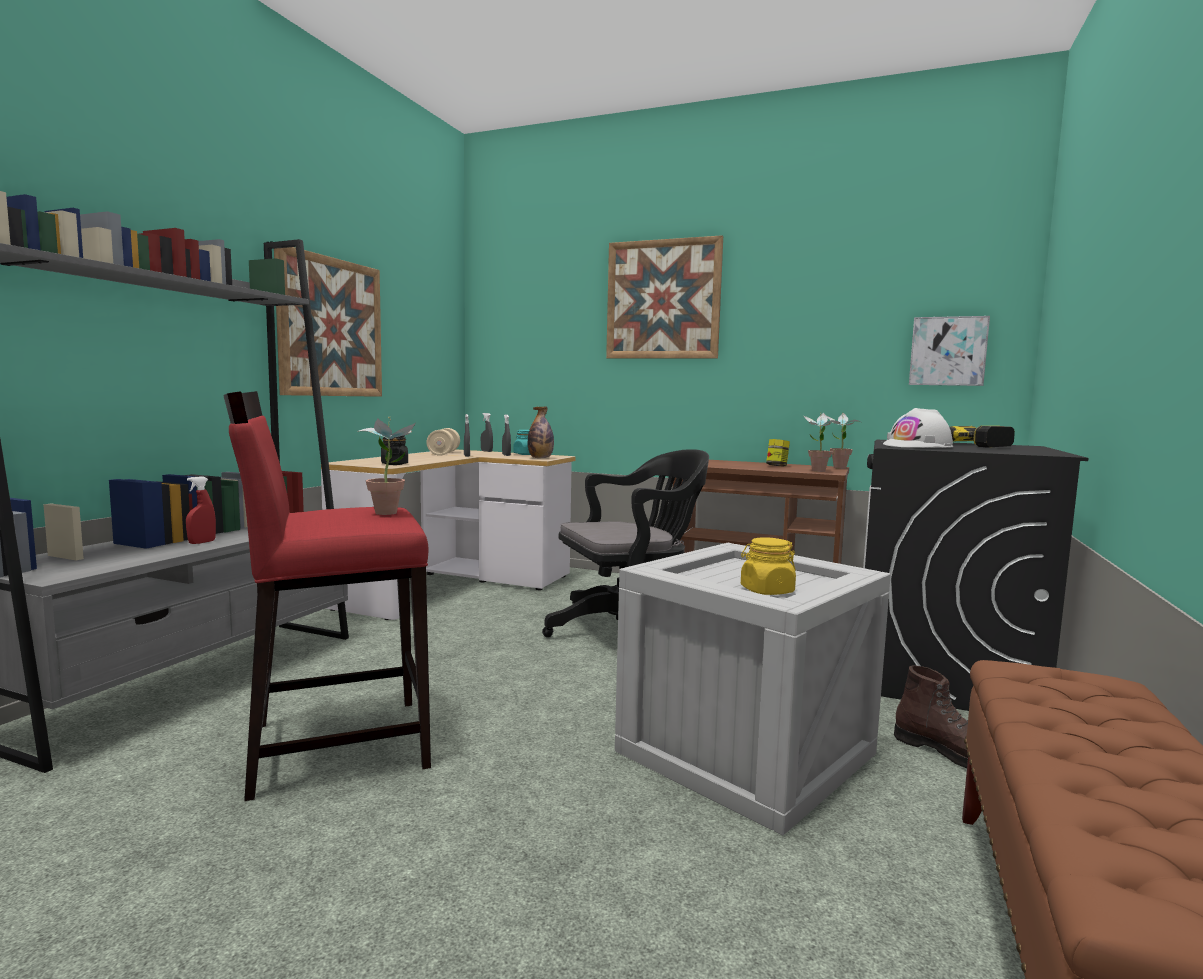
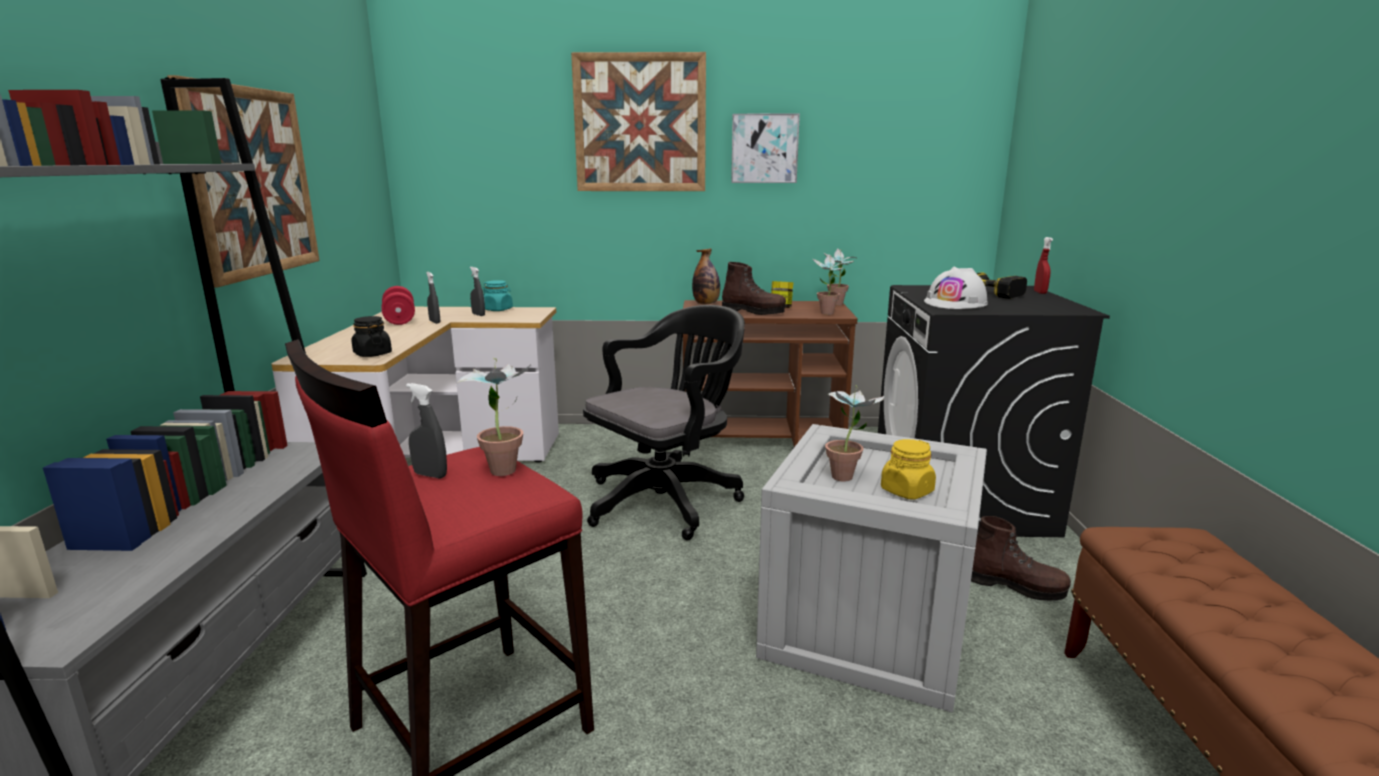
camera: 20 degrees left, 10 degrees up
red spray bottle [186,476,216,544] -> red spray bottle moved to [1034,237,1053,294]
beige dumbbell [427,428,460,456] -> red dumbbell [381,286,415,325]
grey spray bottle [481,413,493,452] -> grey spray bottle moved to [406,383,447,478]
bottle [528,407,554,458] -> bottle moved to [692,248,720,304]
picture [909,316,990,386] -> picture moved to [731,114,800,183]
none -> brown boot [722,262,786,315]
none -> potted plant [825,385,884,481]

